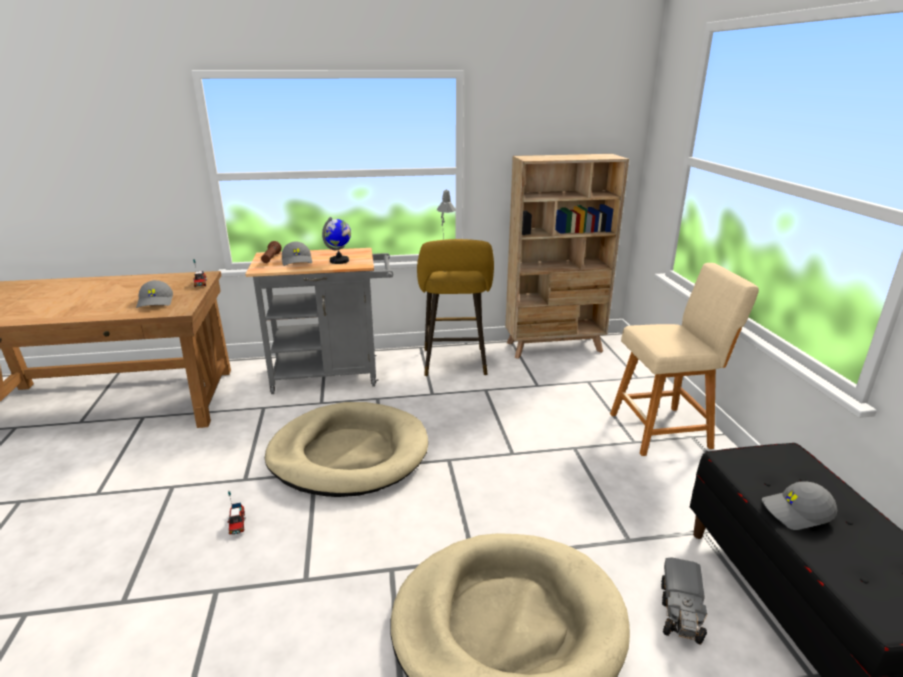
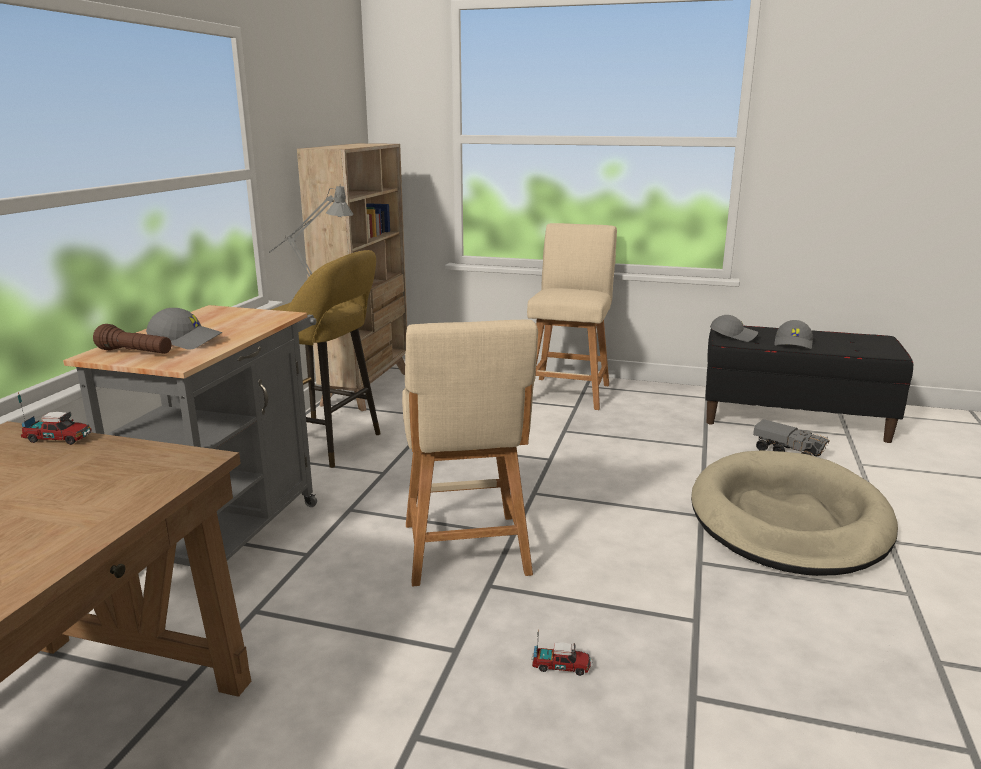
camera: 65 degrees left, 5 degrees down
grey cap [136,280,173,308] -> grey cap moved to [710,315,758,342]
beige dog bed [265,402,428,497] -> beige stool [402,319,538,586]
globe [322,217,351,264] -> none

